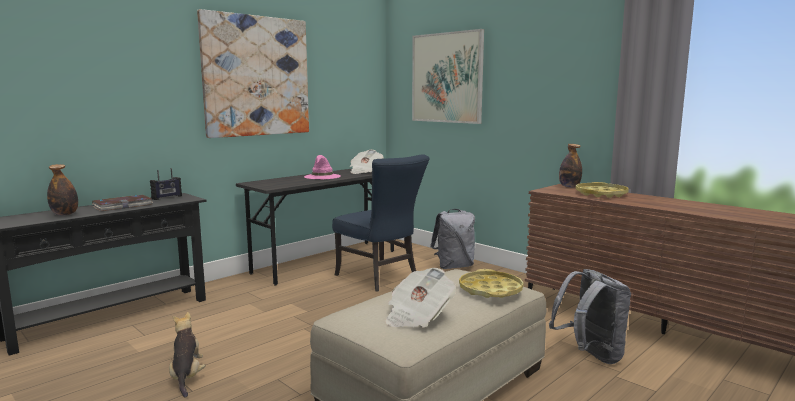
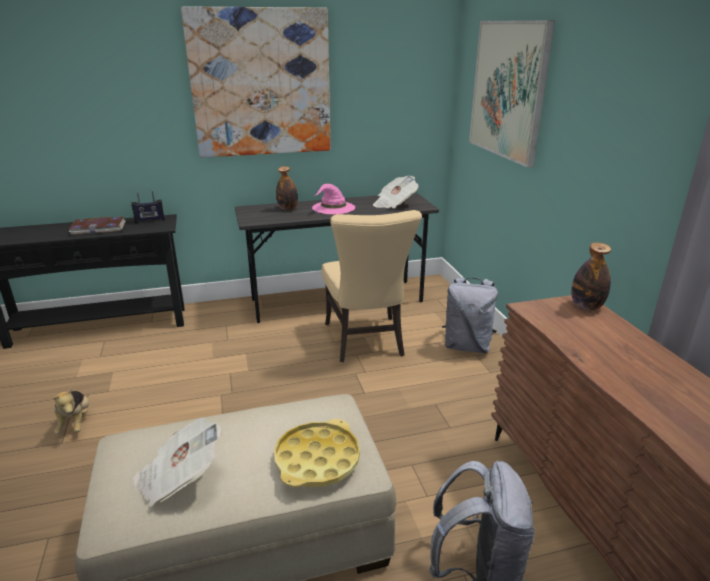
camera: 30 degrees right, 15 degrees up
bottle [47,164,78,216] -> bottle moved to [276,166,298,210]
plush toy [169,312,206,398] -> plush toy turned 150 degrees clockwise [53,387,89,434]
blue chair [332,155,430,292] -> beige chair [322,210,422,362]
yellow tray [576,182,629,198] -> none

